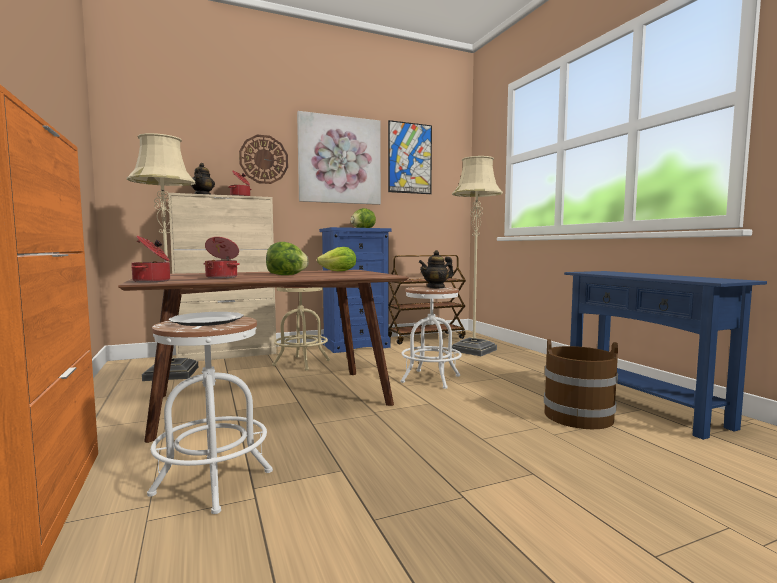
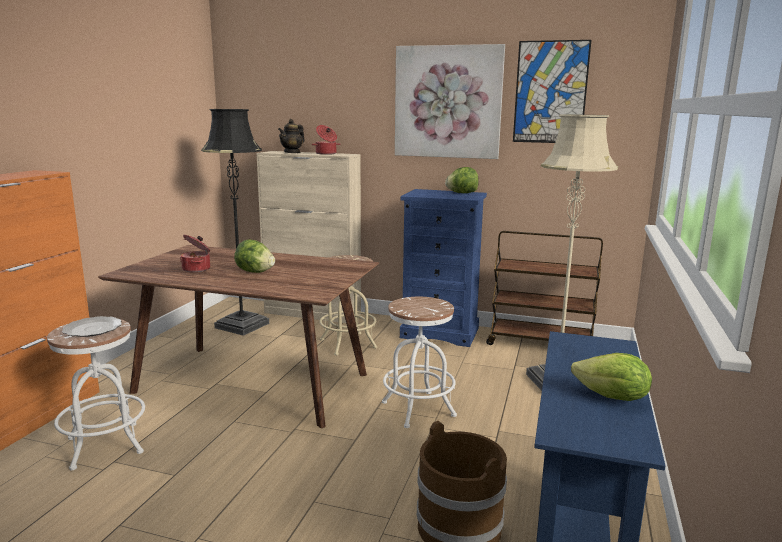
camera: 40 degrees right, 10 degrees up
beige floor lamp [127,133,198,381] -> black floor lamp [201,109,269,336]
cooking pot [131,236,170,283] -> none
wall clock [239,134,288,184] -> none
lettuce [317,247,356,271] -> lettuce moved to [571,353,652,401]
teapot [419,250,454,288] -> none

